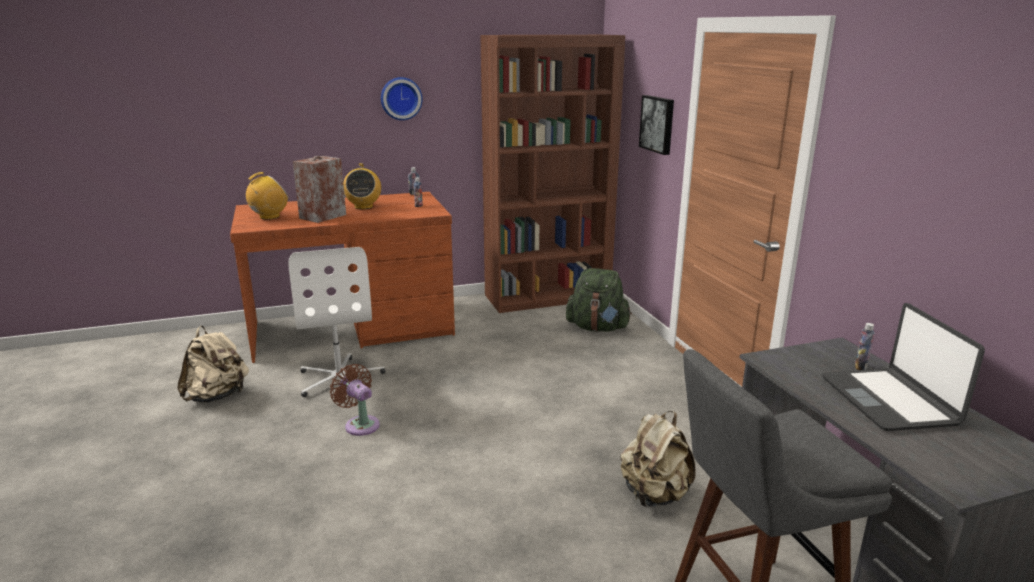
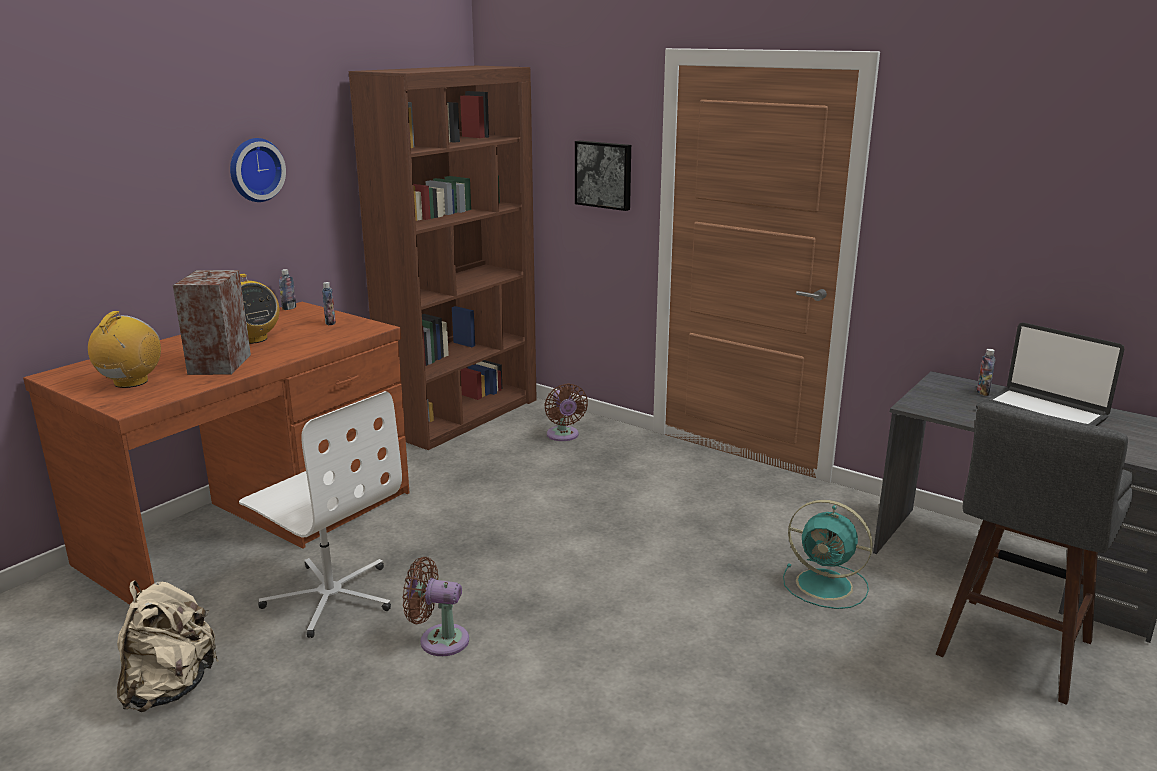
camera: 35 degrees left, 0 degrees up
green backpack [566,268,632,332] -> brown fan [544,384,588,441]
beige backpack [621,411,696,507] -> turquoise fan [783,500,873,609]

